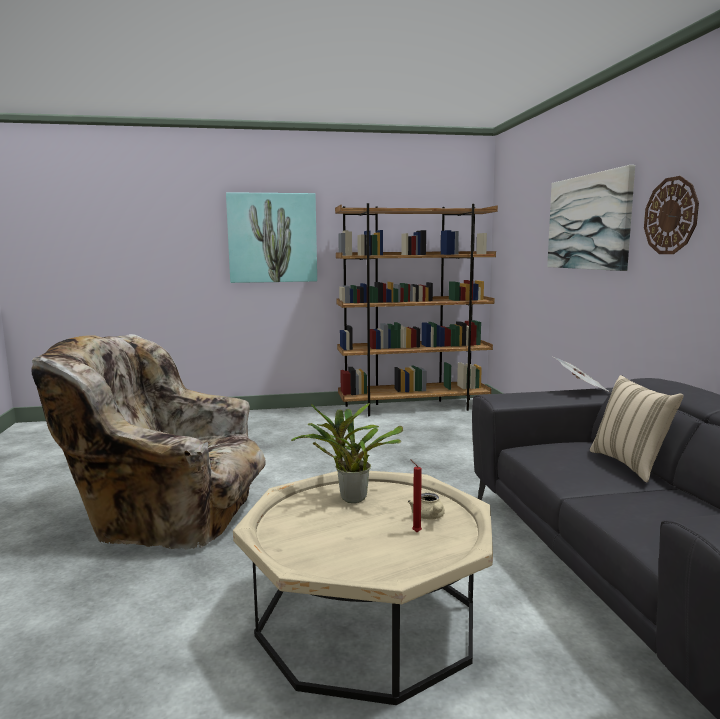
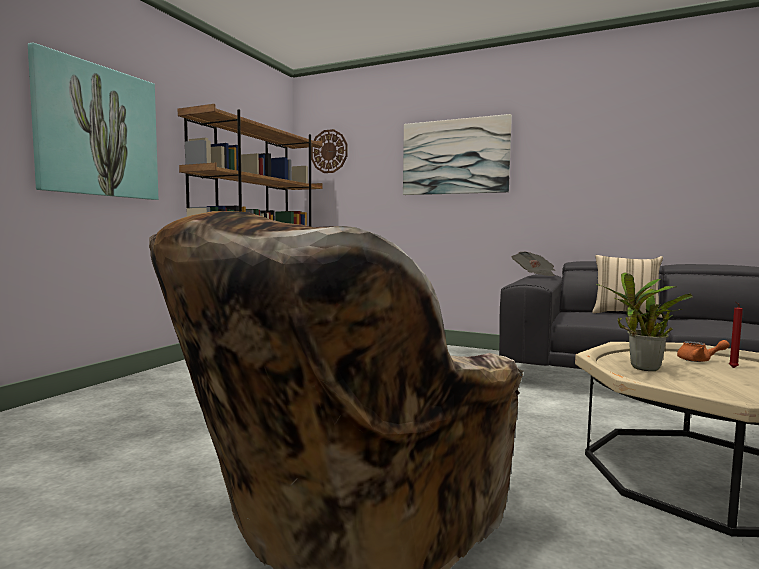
camera: 55 degrees left, 5 degrees down
beige teapot [408,493,445,520] -> orange teapot [677,340,730,362]
wall clock [644,176,699,254] -> wall clock moved to [311,129,348,173]

